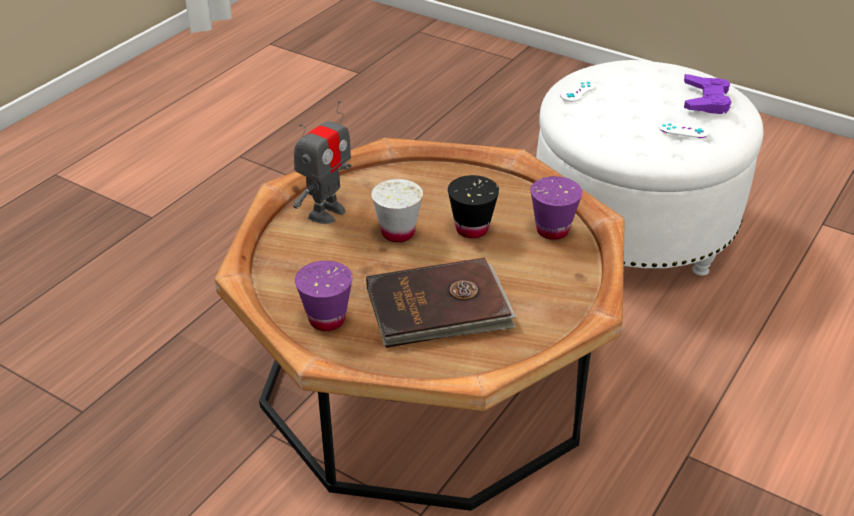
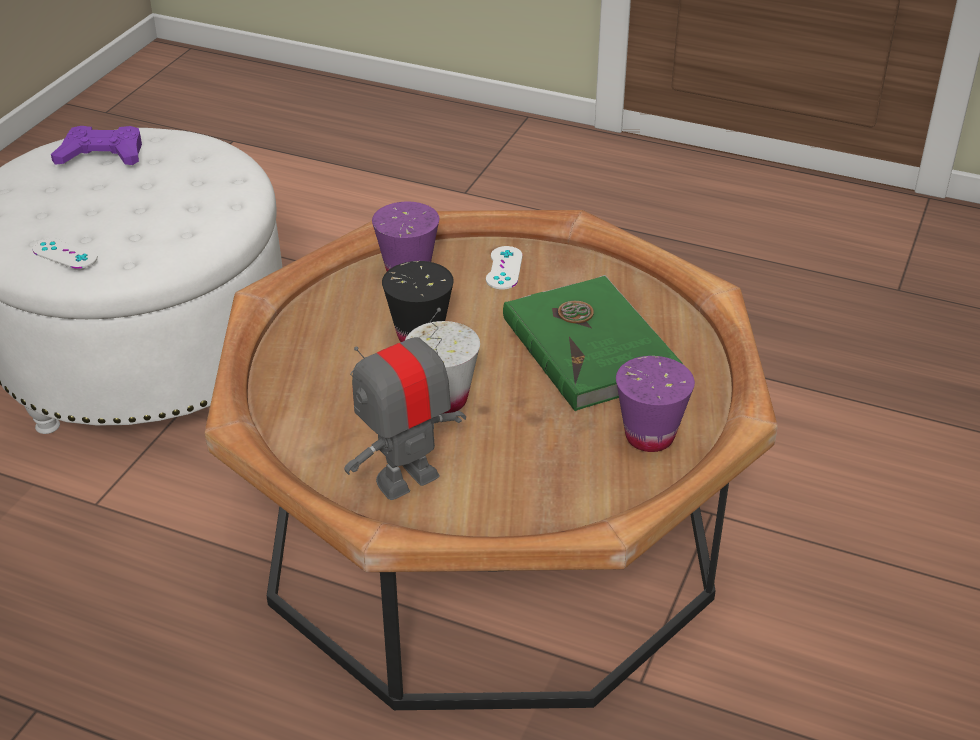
camera: 100 degrees left, 0 degrees up
toy robot [293,100,351,224] -> toy robot turned 60 degrees counterclockwise [344,308,466,500]
brown book [366,257,516,348] -> green book [503,275,684,411]
white game controller [658,121,710,138] -> white game controller moved to [486,246,523,290]

